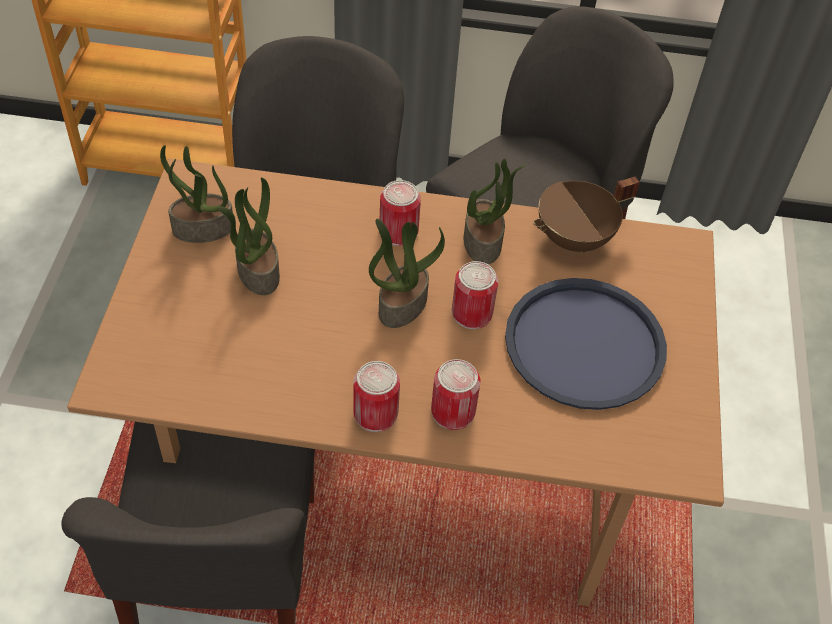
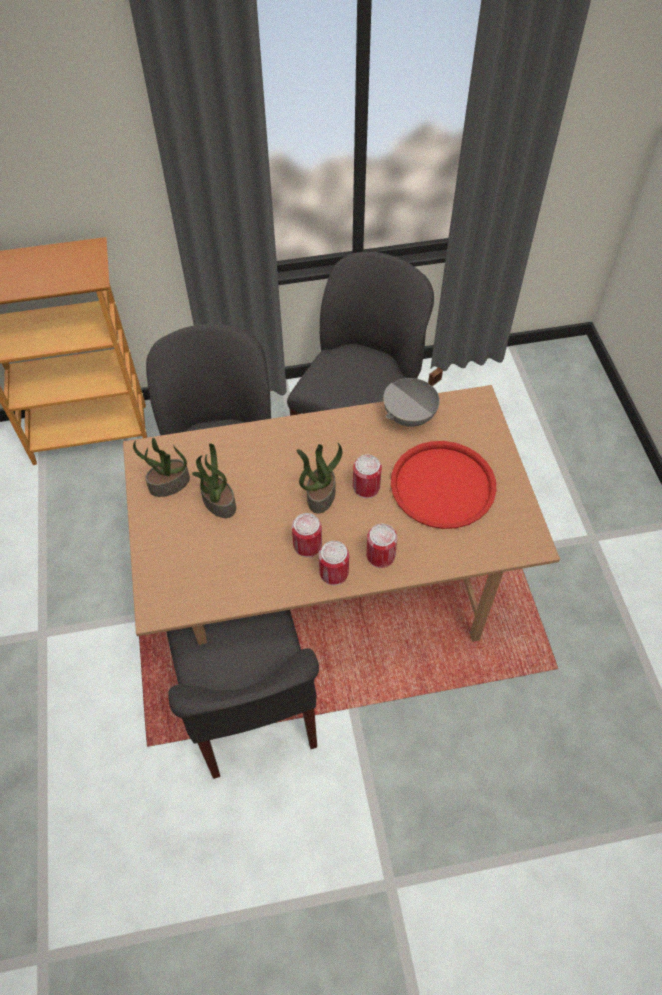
camera: 15 degrees left, 5 degrees up
can [380,180,421,246] -> can moved to [292,513,322,557]
potted plant [464,159,526,264] -> none
blue tray [505,278,667,410] -> red tray [391,441,496,529]
brown cooking pot [533,177,640,253] -> grey cooking pot [383,367,443,427]

